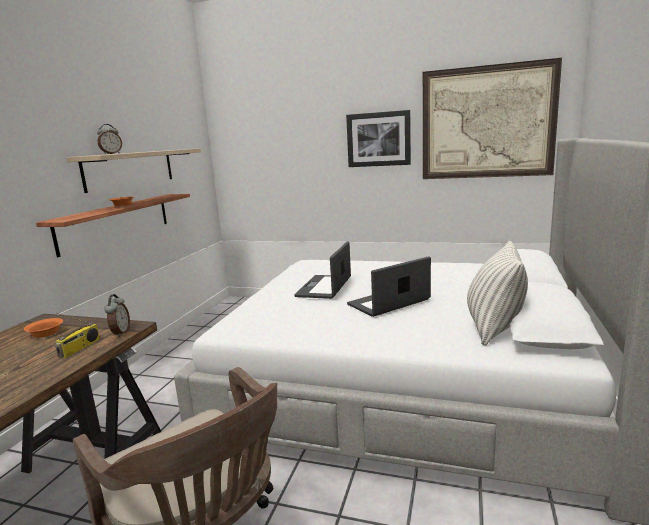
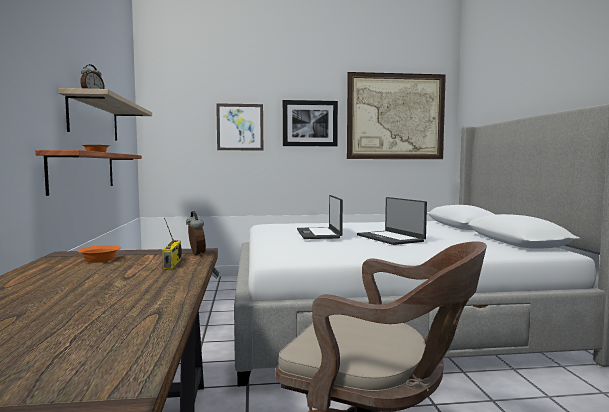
camera: 25 degrees left, 10 degrees down
laptop [347,256,431,317] -> laptop turned 60 degrees counterclockwise [357,197,427,245]
pillow [467,241,528,346] -> none
none -> picture [216,103,263,150]

